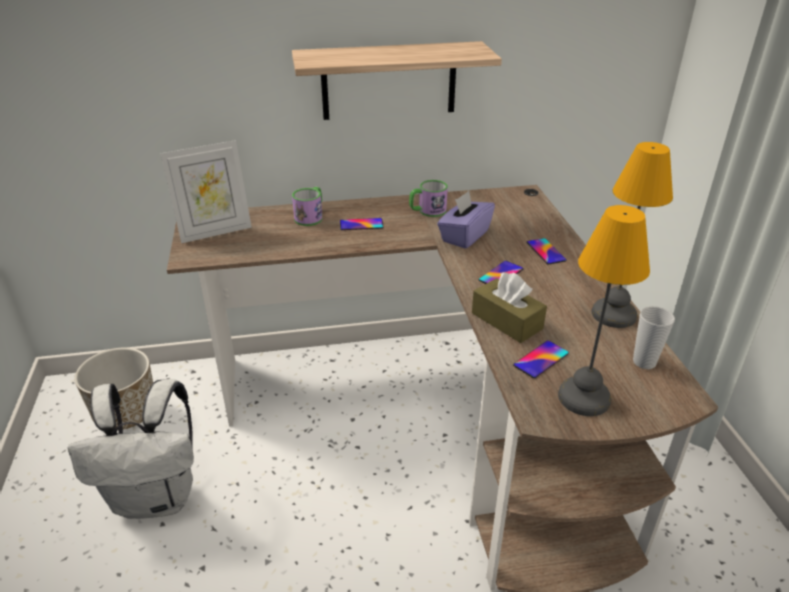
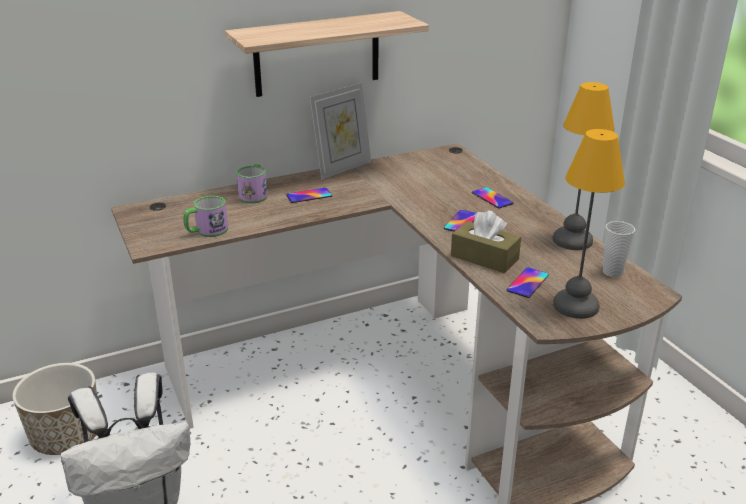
camera: 15 degrees left, 5 degrees down
picture frame [160,140,252,243] -> picture frame moved to [310,83,371,180]
mug [409,180,448,217] -> mug moved to [184,196,228,237]
purple tissue box [437,191,495,249] -> none

